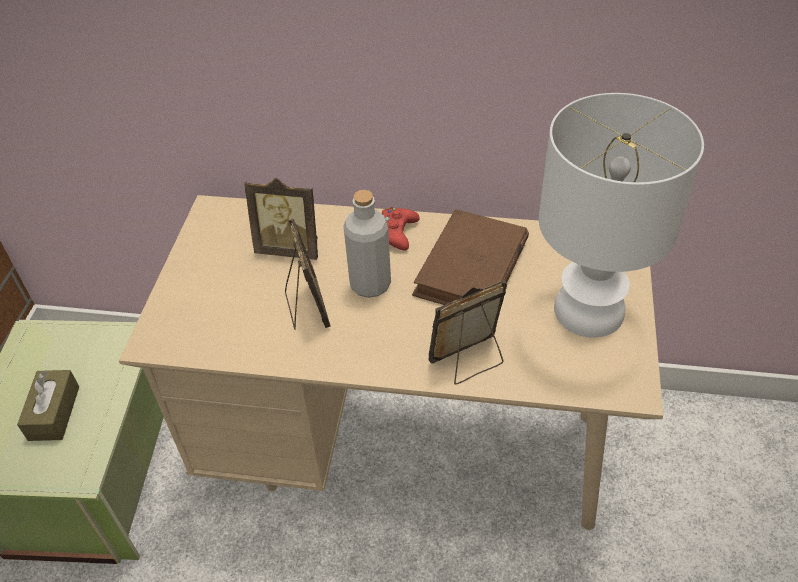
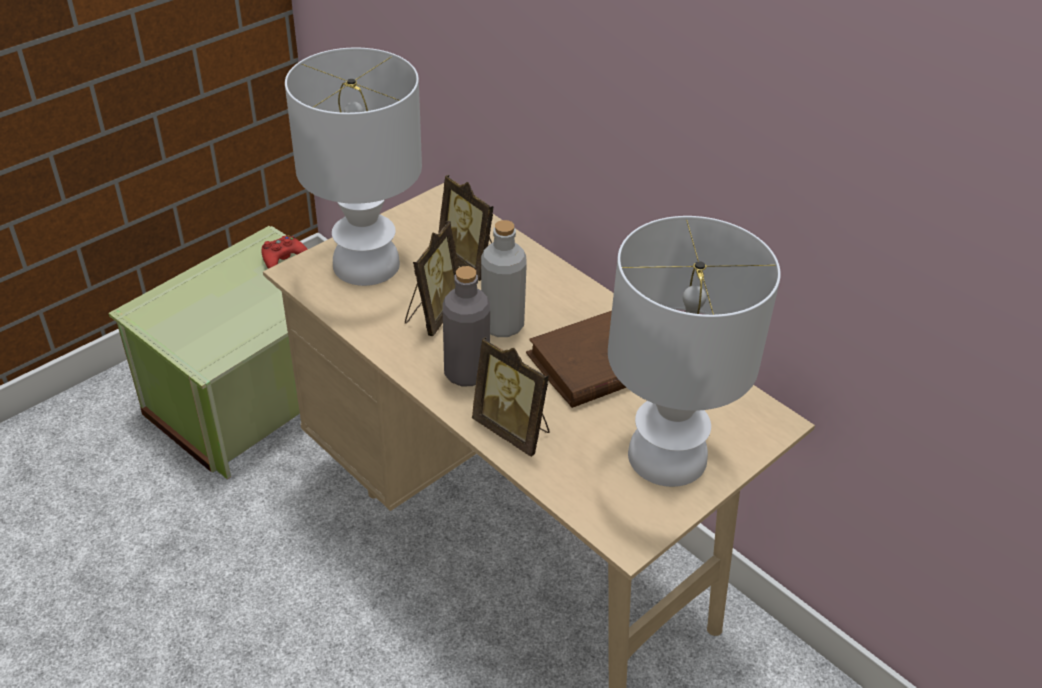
camera: 35 degrees right, 5 degrees down
brown tissue box [17,370,79,441] -> none
red game controller [382,207,420,250] -> red game controller moved to [262,235,308,269]
picture frame [428,280,507,384] -> picture frame turned 150 degrees counterclockwise [472,337,550,457]
none -> white table lamp [285,48,422,286]
none -> grey bottle [443,266,490,386]

